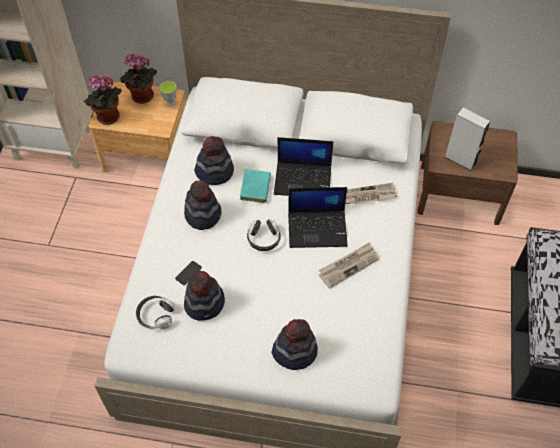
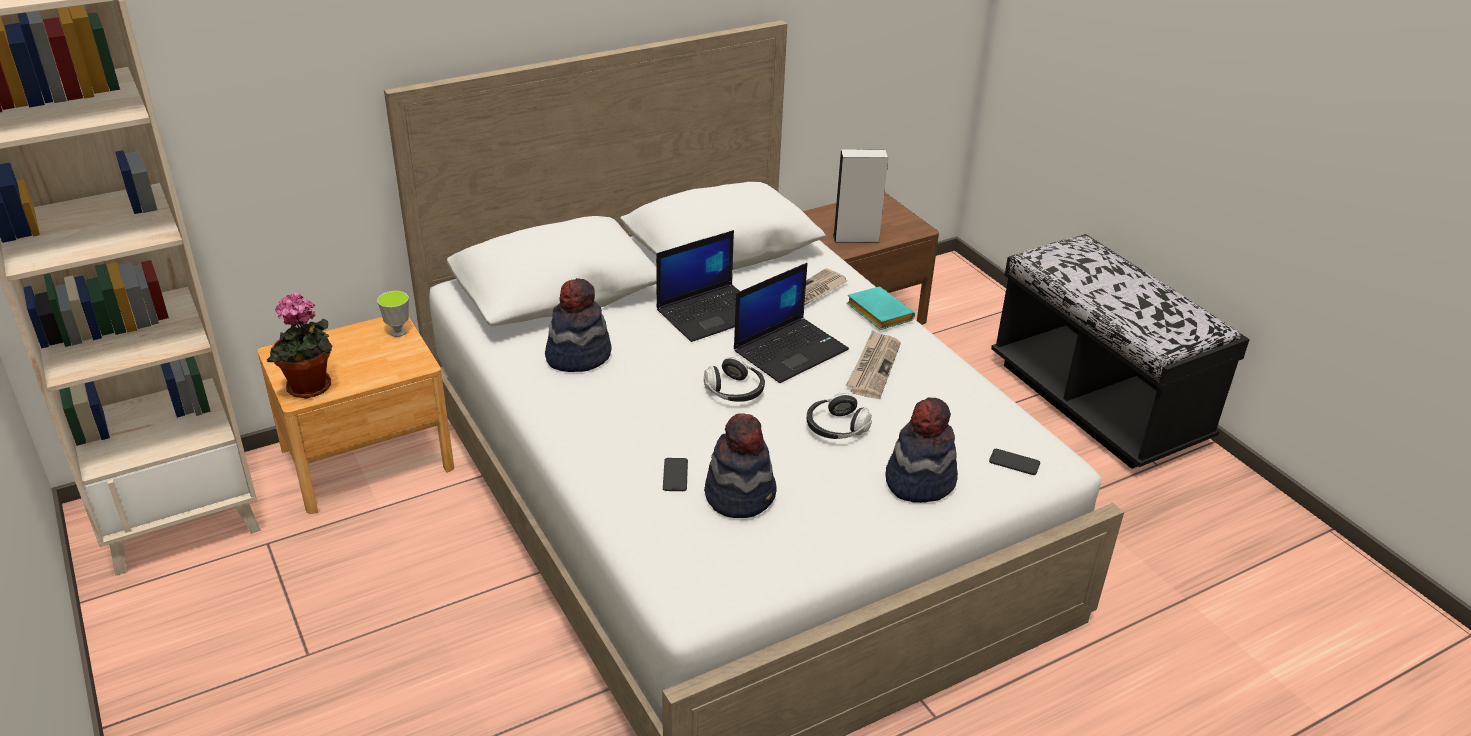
camera: 40 degrees left, 20 degrees down
potted plant [119,54,157,104] -> none
headphones [136,296,175,329] -> headphones moved to [807,392,872,439]
hat [184,180,222,230] -> none
turquoise book [240,169,271,203] -> turquoise book moved to [847,286,915,330]
none -> phone [989,449,1040,475]

